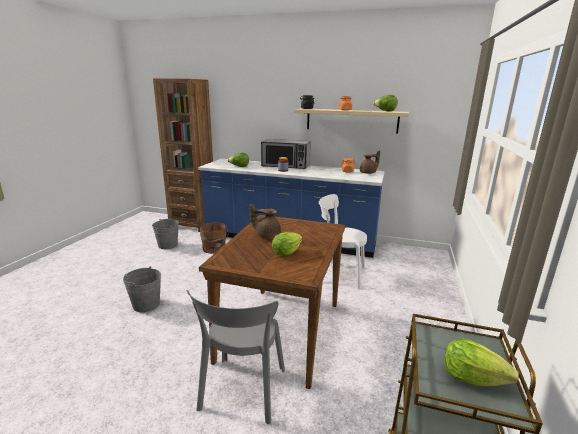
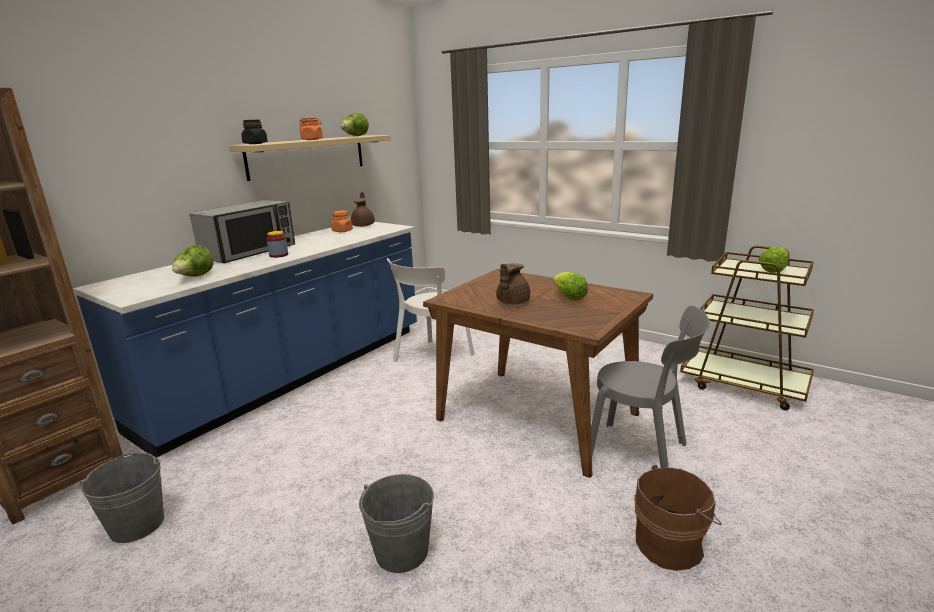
camera: 70 degrees left, 0 degrees up
brown bucket [200,222,228,254] -> brown bucket moved to [634,465,722,571]

